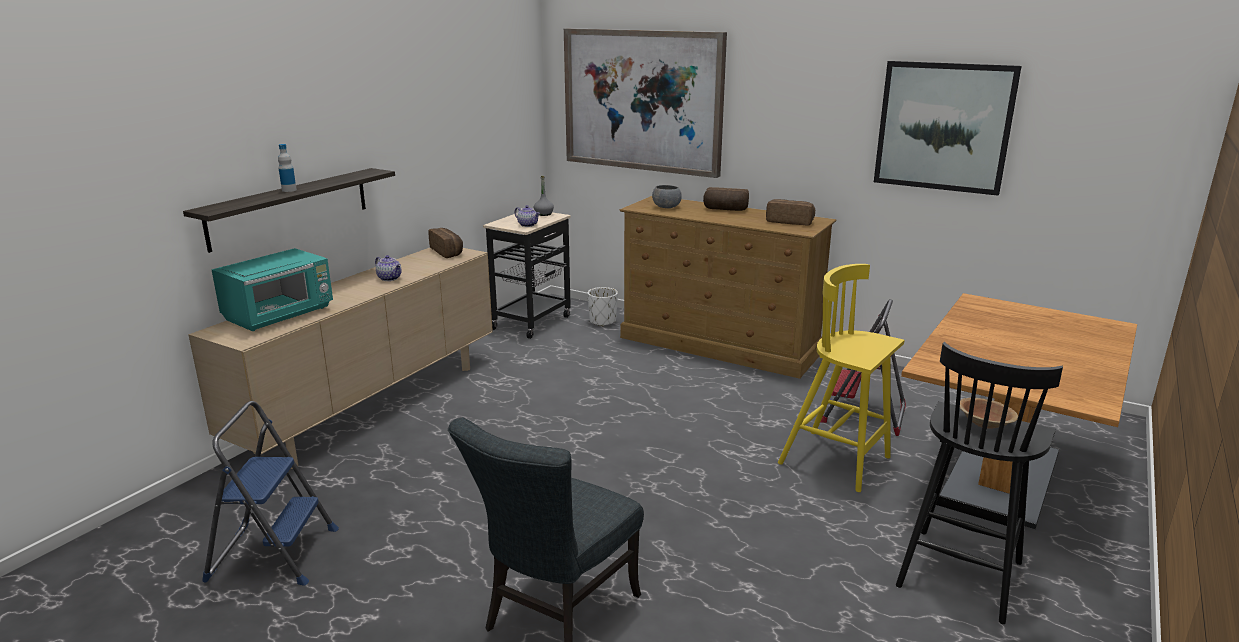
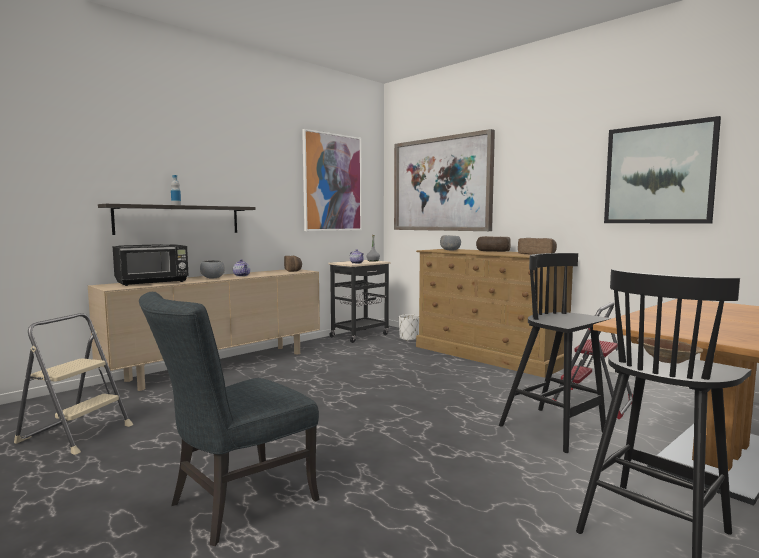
camera: 15 degrees right, 15 degrees down
blue step ladder [202,401,339,586] -> beige step ladder [14,313,133,455]
turquoise microwave [212,248,333,331] -> black microwave [113,244,189,286]
yellow stool [778,264,905,492] -> black stool [499,253,612,453]
none -> grey bowl [200,260,225,278]
none -> picture [302,129,362,231]

